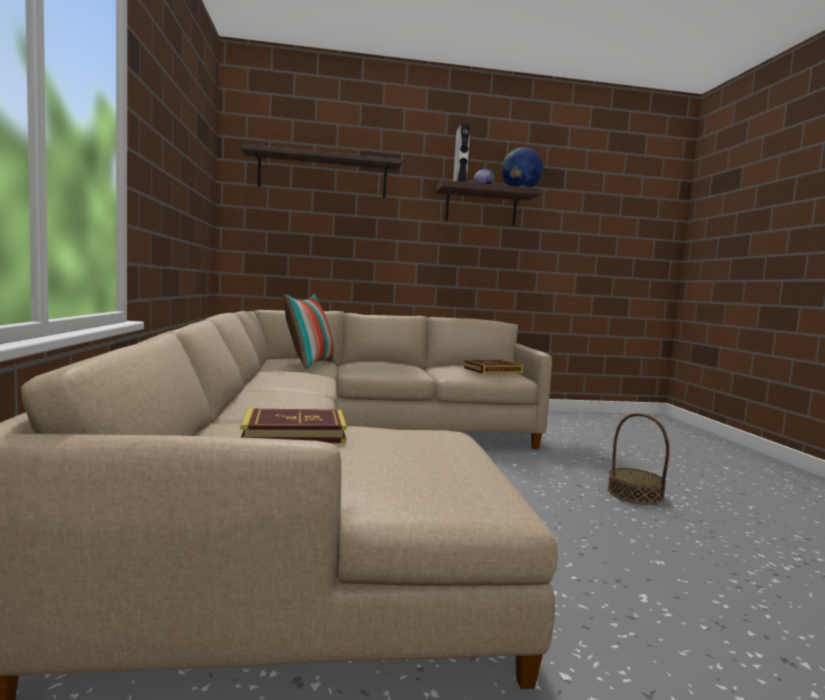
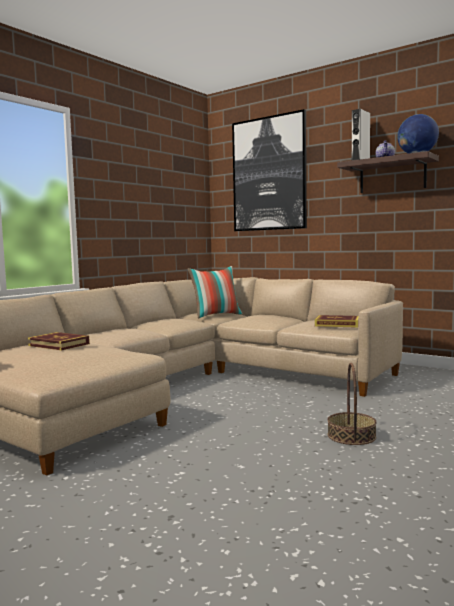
camera: 45 degrees right, 0 degrees up
shelf [240,144,403,197] -> picture [232,109,307,231]

